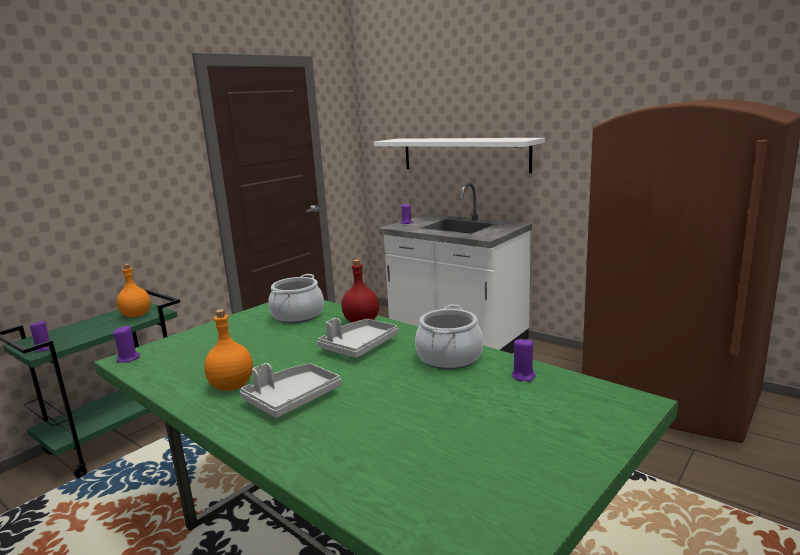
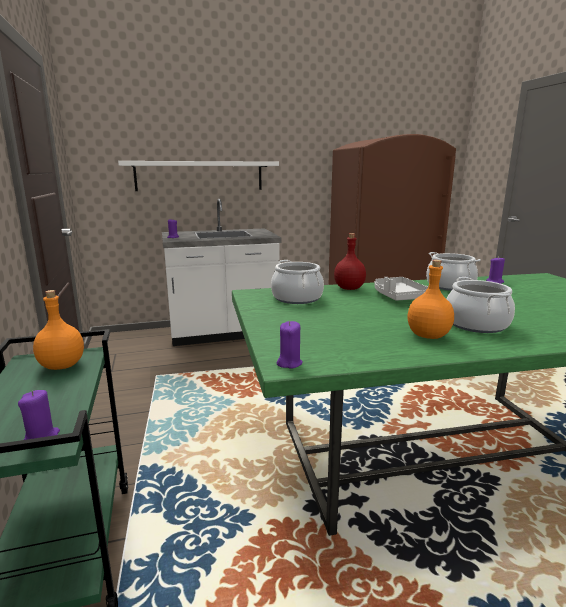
camera: 55 degrees left, 0 degrees up
grey tray [240,363,341,418] -> cooking pot [447,277,515,333]

